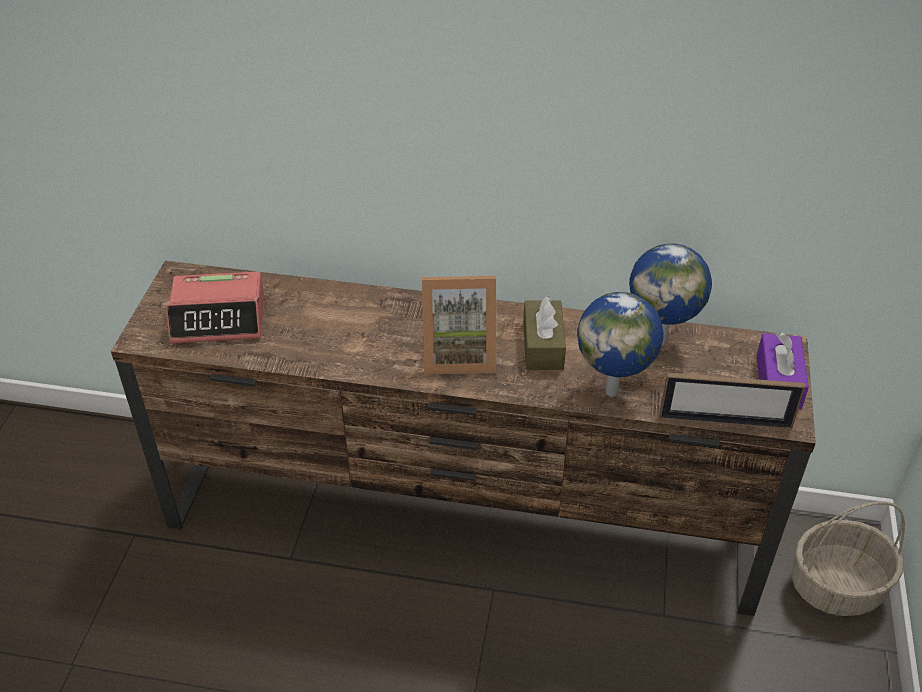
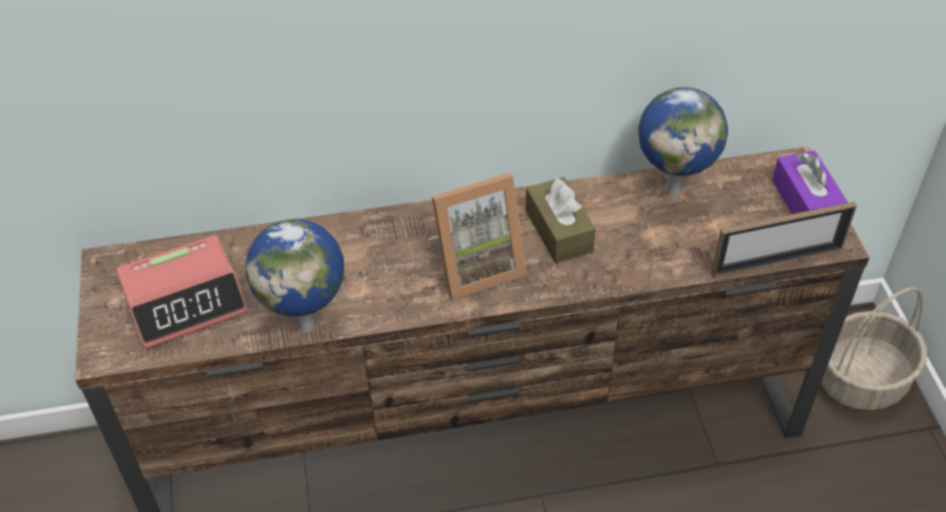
camera: 20 degrees left, 5 degrees up
globe [577,292,664,397] -> globe moved to [246,219,344,332]

